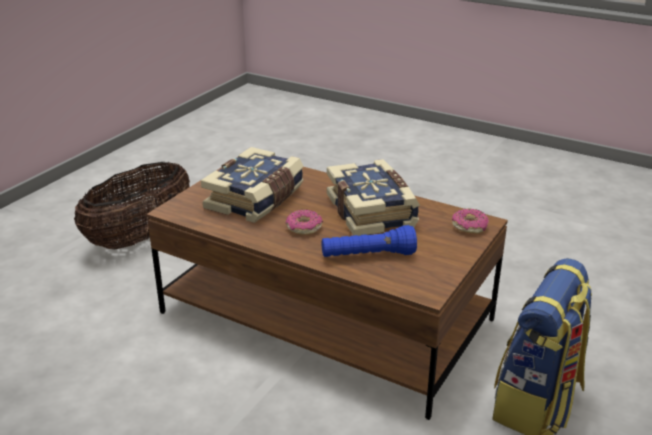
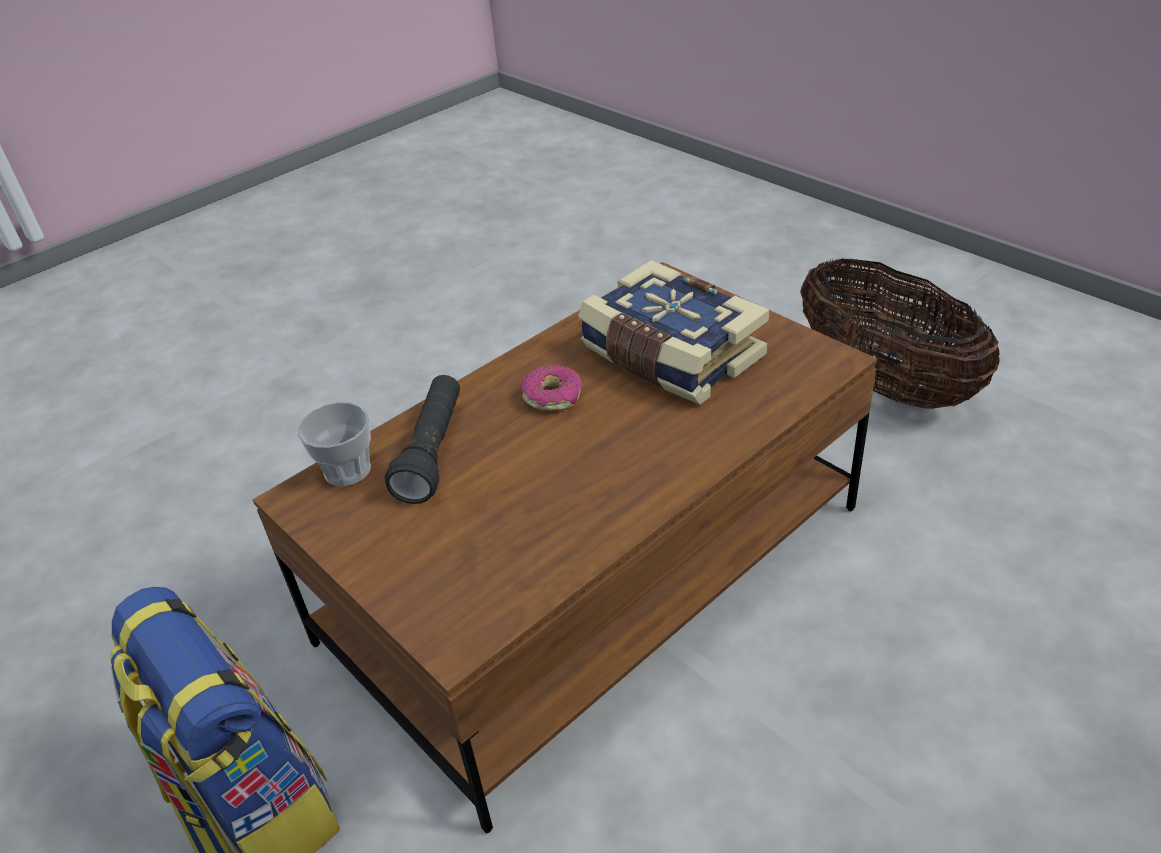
camera: 110 degrees right, 10 degrees up
blue flashlight [322,225,417,257] -> black flashlight [385,375,460,504]
book [327,159,420,236] -> none
donut [452,208,489,234] -> none
none -> cup [298,402,371,486]

